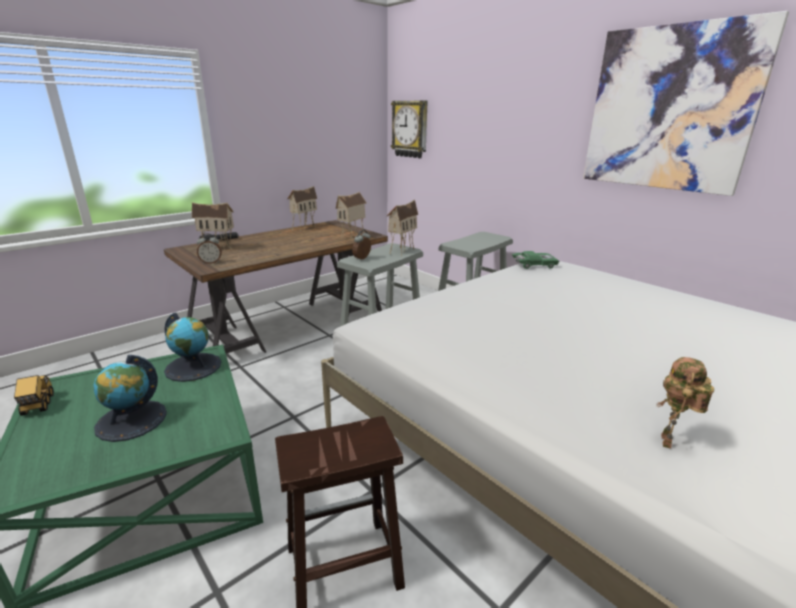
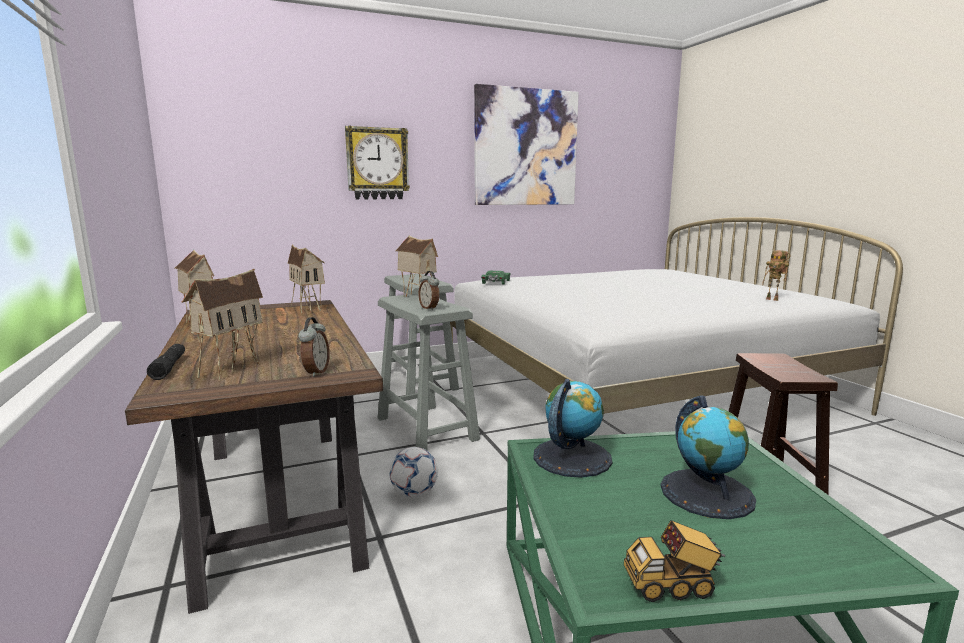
camera: 70 degrees left, 10 degrees down
wall clock [391,100,428,158] -> wall clock moved to [345,126,410,200]
none -> football [389,447,438,497]

